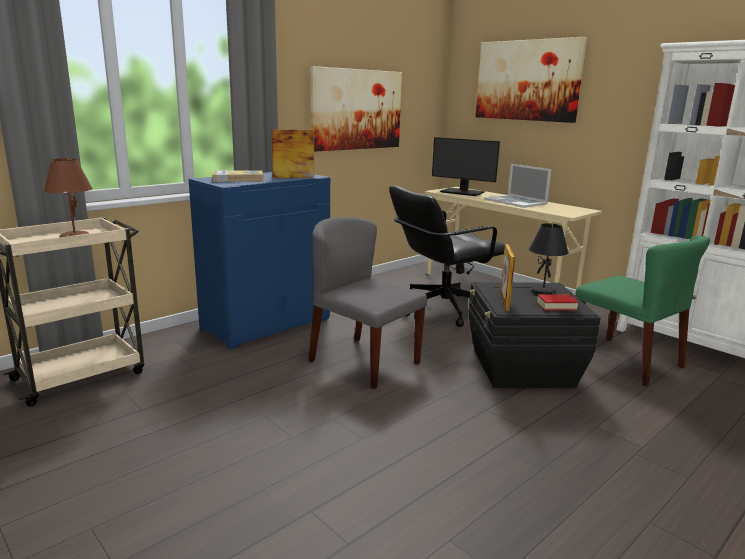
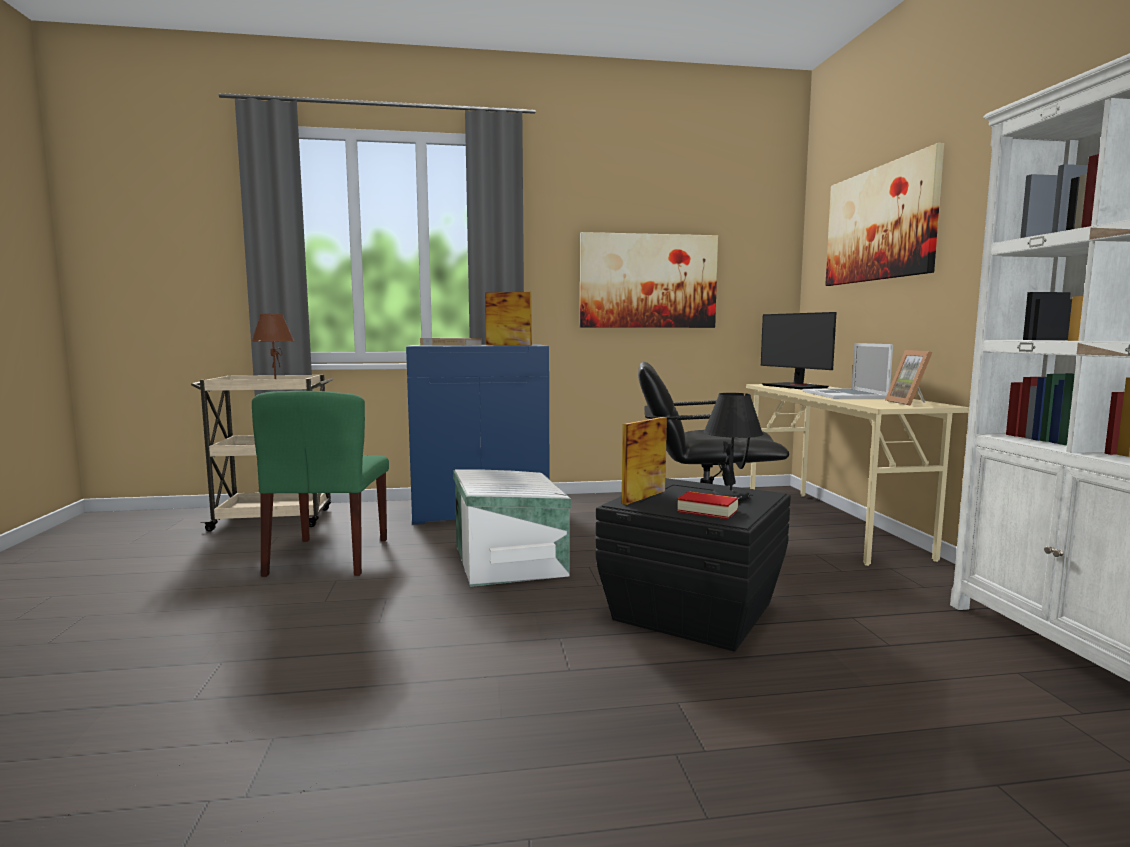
camera: 35 degrees right, 10 degrees down
grey chair [309,217,427,389] -> white storage box [453,469,572,587]
green chair [575,236,710,387] -> green chair moved to [252,391,389,577]
none -> picture frame [885,350,932,406]

